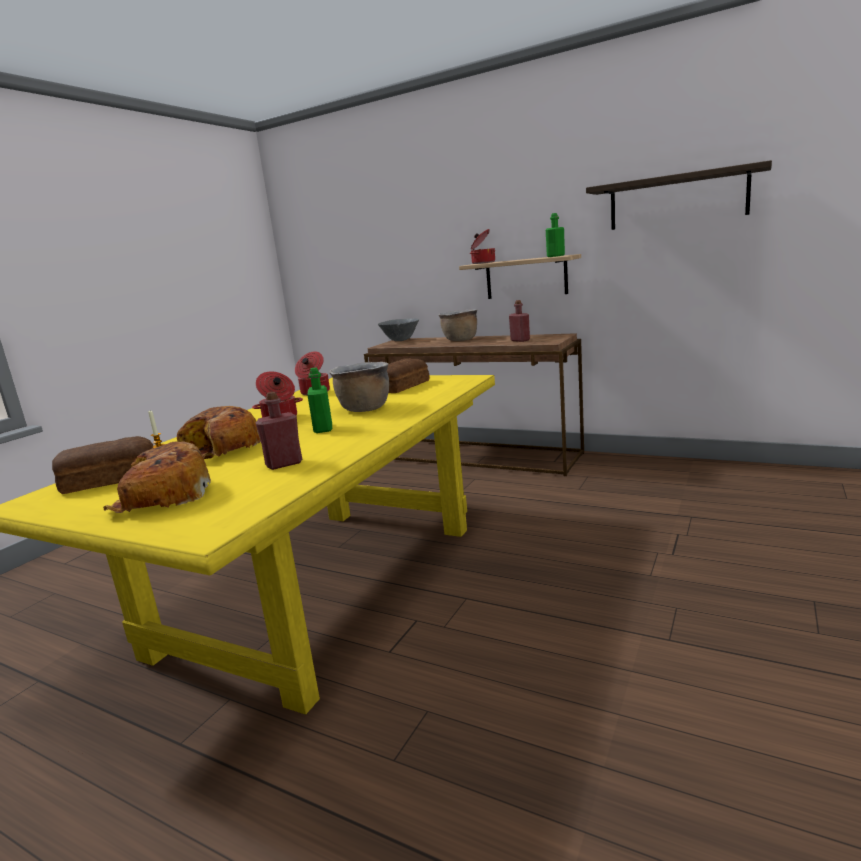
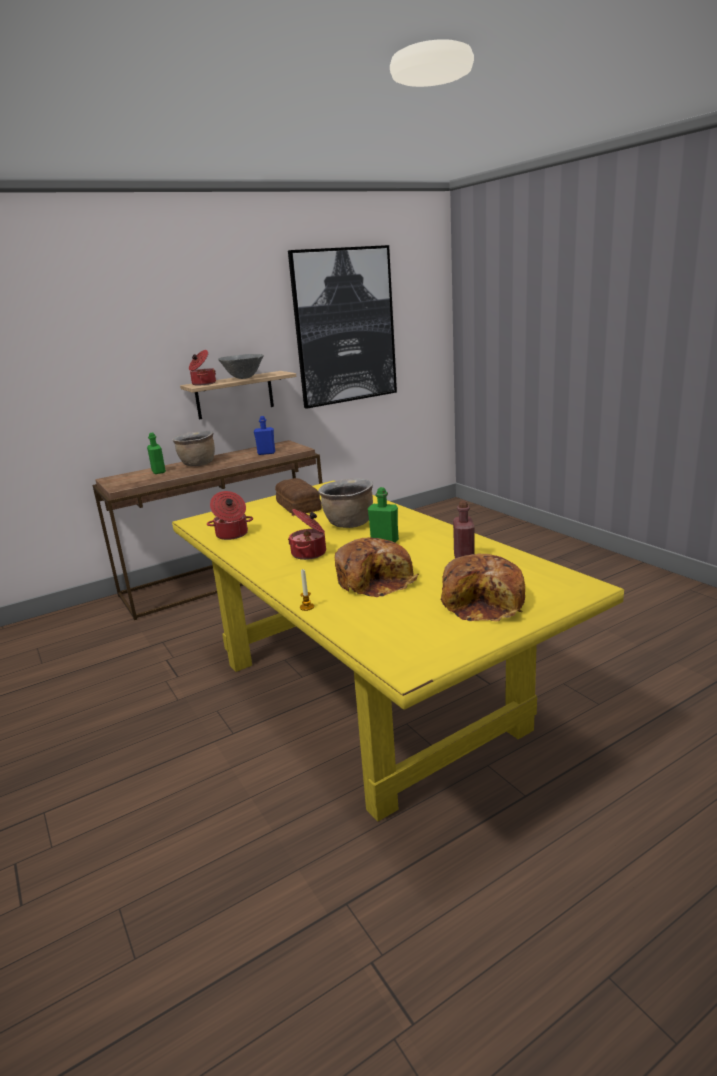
camera: 60 degrees left, 5 degrees up
bread [52,436,153,494] -> none
grey bowl [378,318,419,341] -> grey bowl moved to [218,354,264,379]
red bottle [509,300,530,342] -> blue bottle [254,416,275,455]
green bottle [546,213,565,257] -> green bottle moved to [147,433,166,474]
shelf [586,160,772,230] -> picture [288,245,397,409]

